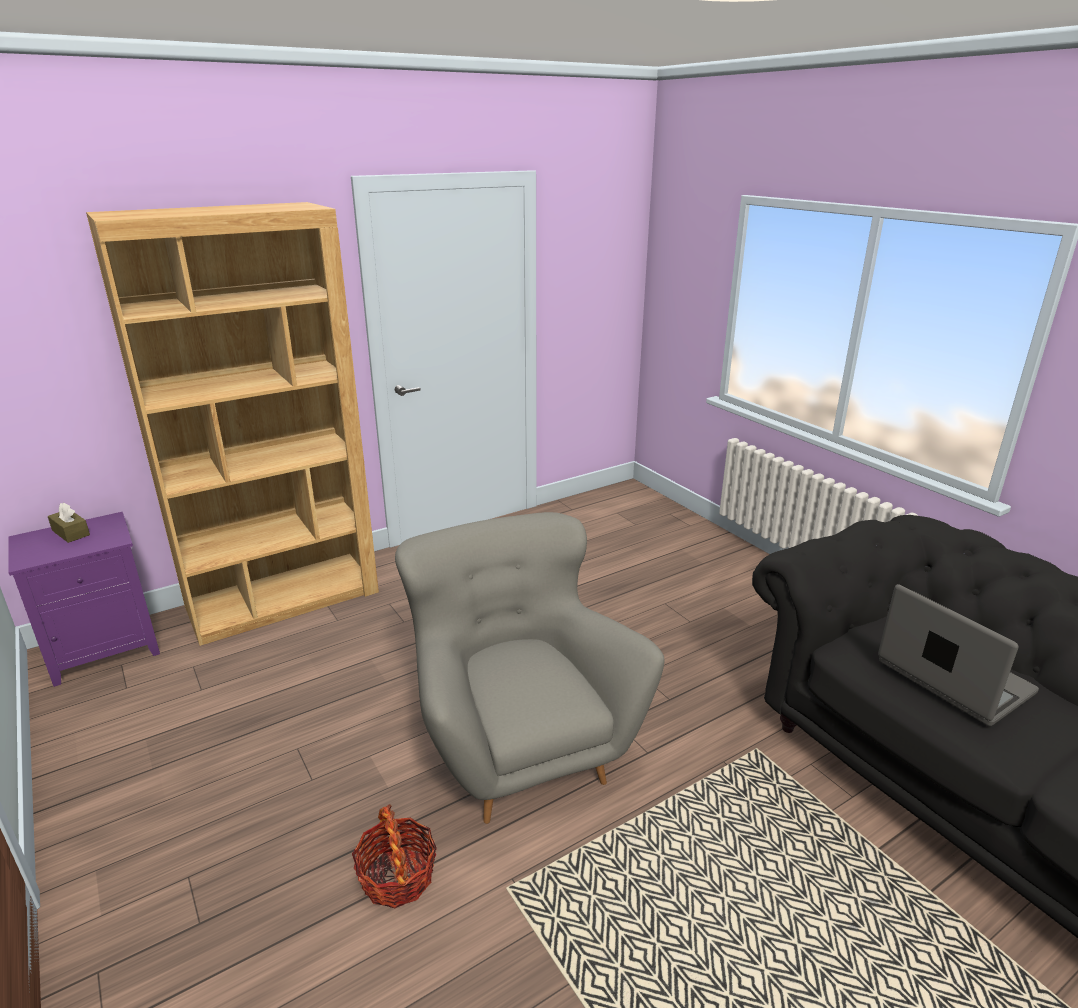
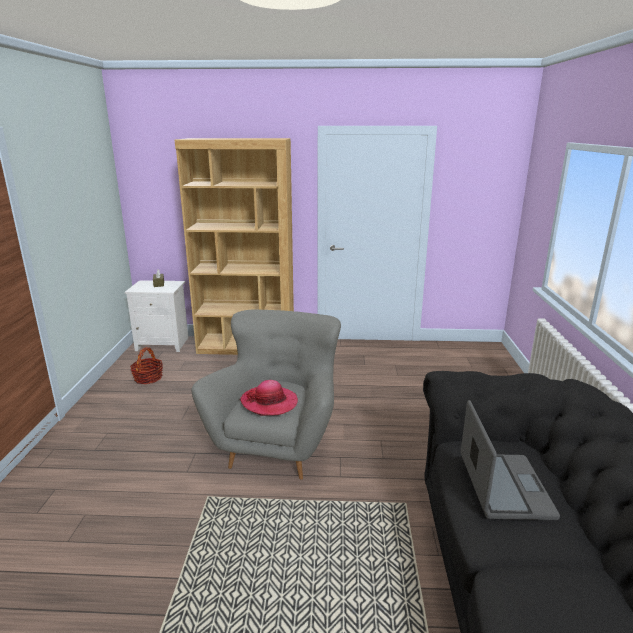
camera: 35 degrees right, 5 degrees down
purple nightstand [8,512,160,687] -> white nightstand [125,280,189,352]
basket [352,804,437,908] -> basket moved to [130,347,163,384]
none -> hat [240,380,298,416]

